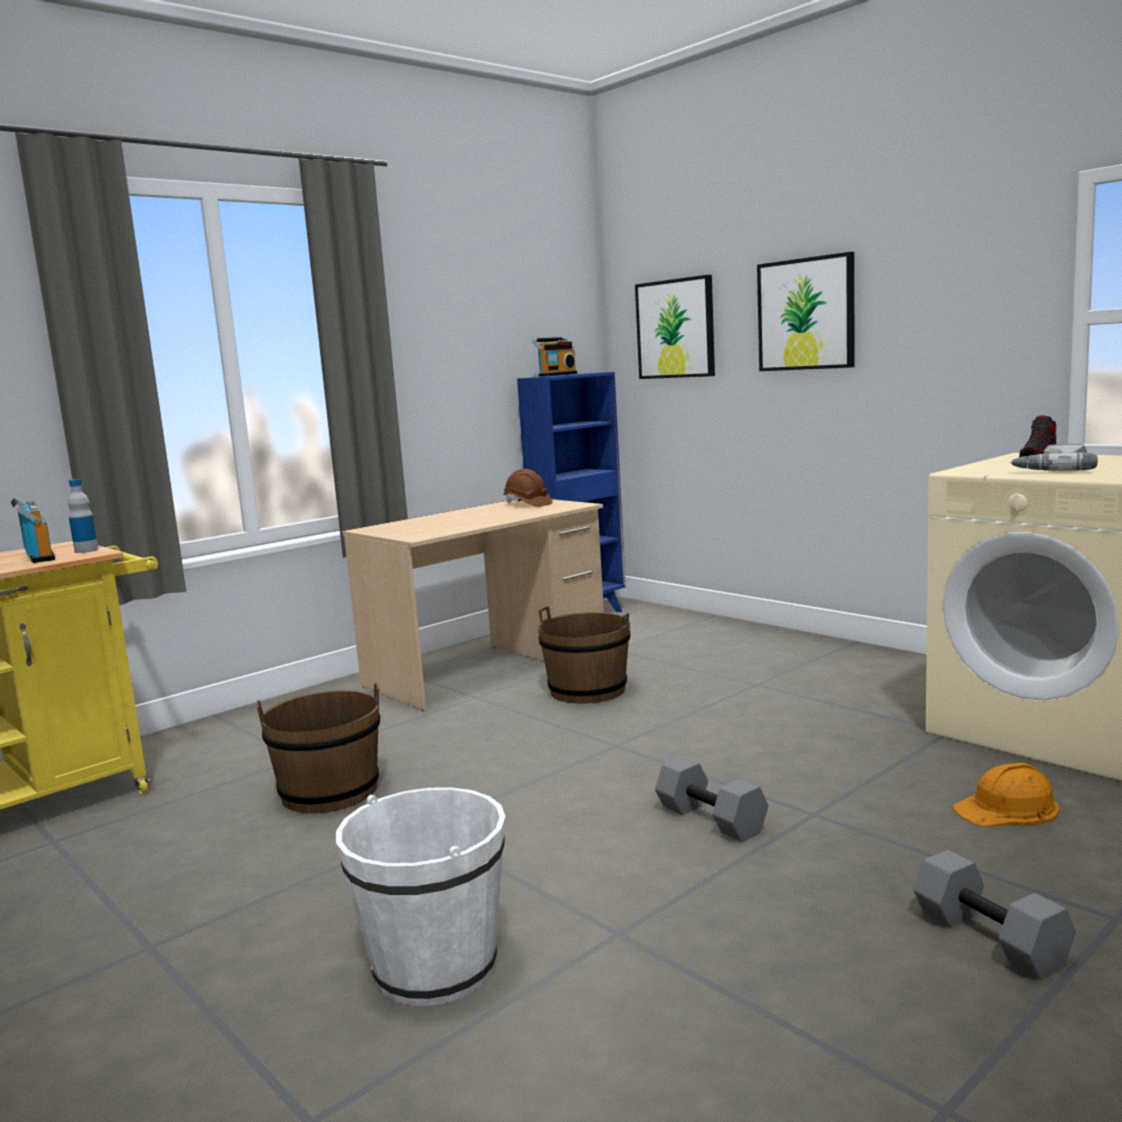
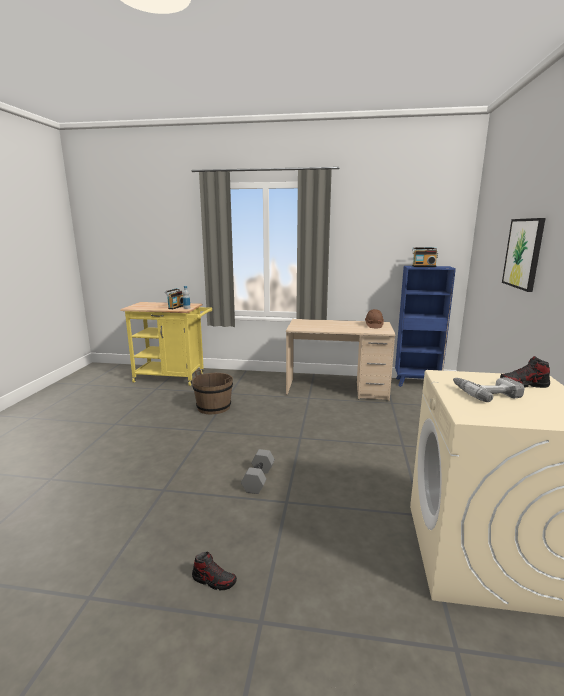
camera: 50 degrees right, 5 degrees up
white bucket [336,787,505,1006] -> none
brown bucket [538,606,631,704] -> none
picture [635,275,715,379] -> none
grey dumbbell [914,850,1076,979] -> shoe [192,551,237,591]
orange hard hat [952,763,1059,827] -> none

